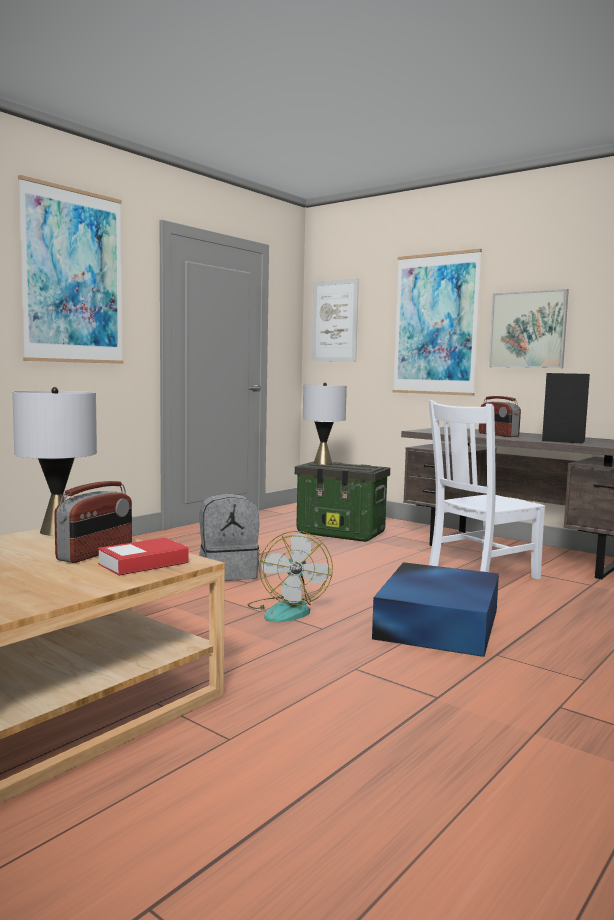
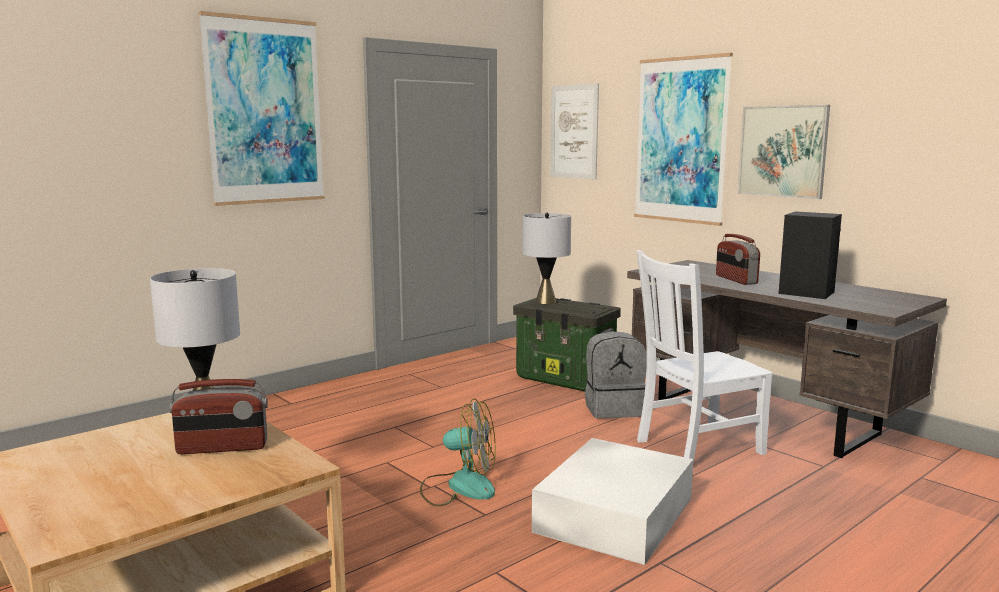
camera: 10 degrees right, 5 degrees up
radio [54,481,132,563] -> radio turned 45 degrees clockwise [169,379,268,454]
book [98,538,189,576] -> none
grey backpack [199,493,260,581] -> grey backpack moved to [585,331,647,419]
fan [248,531,333,622] -> fan turned 90 degrees counterclockwise [420,398,496,506]
blue storage box [372,562,499,657] -> white storage box [532,438,693,565]

